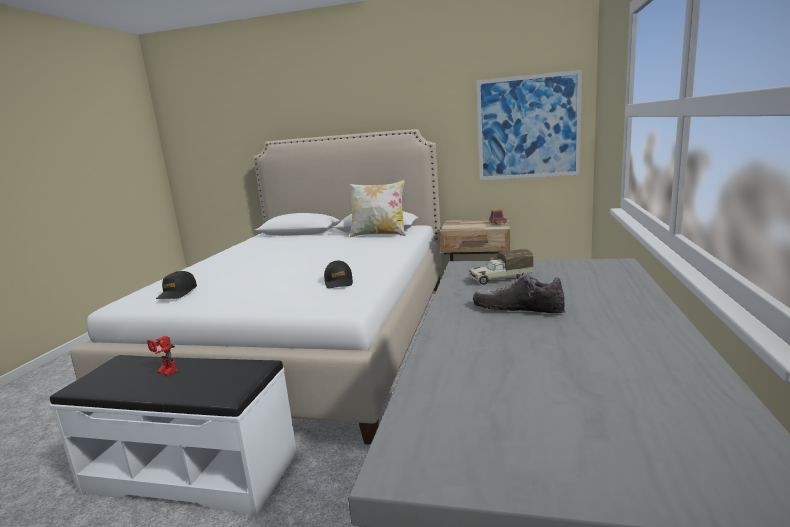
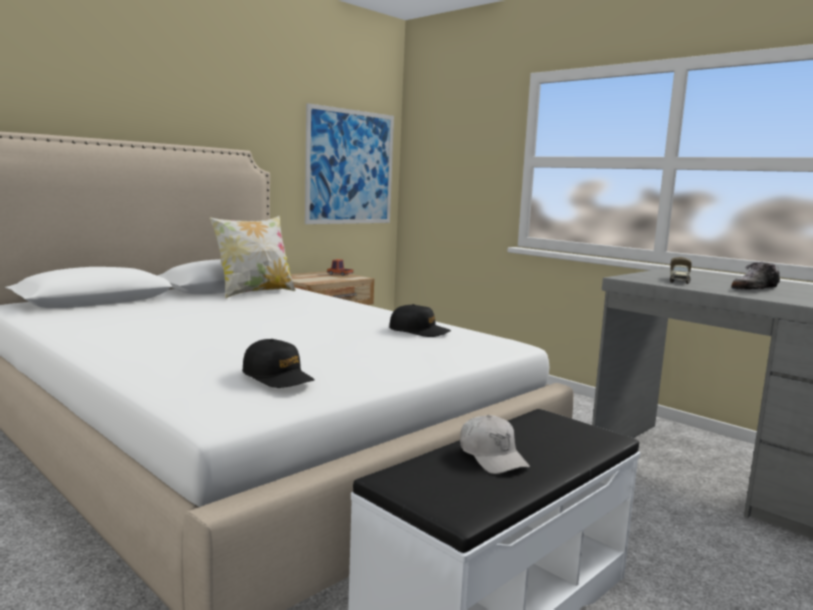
camera: 60 degrees left, 5 degrees down
toy robot [147,336,178,376] -> white cap [460,415,530,474]

